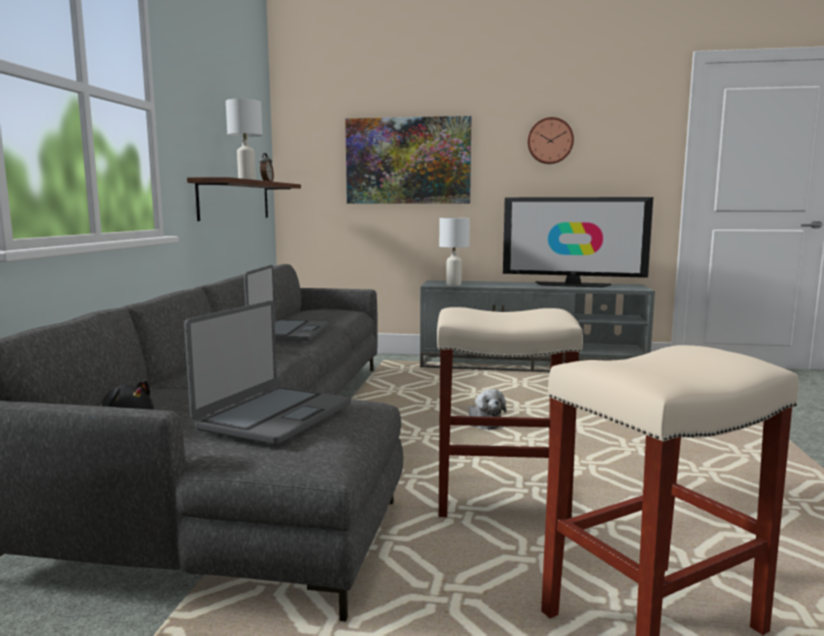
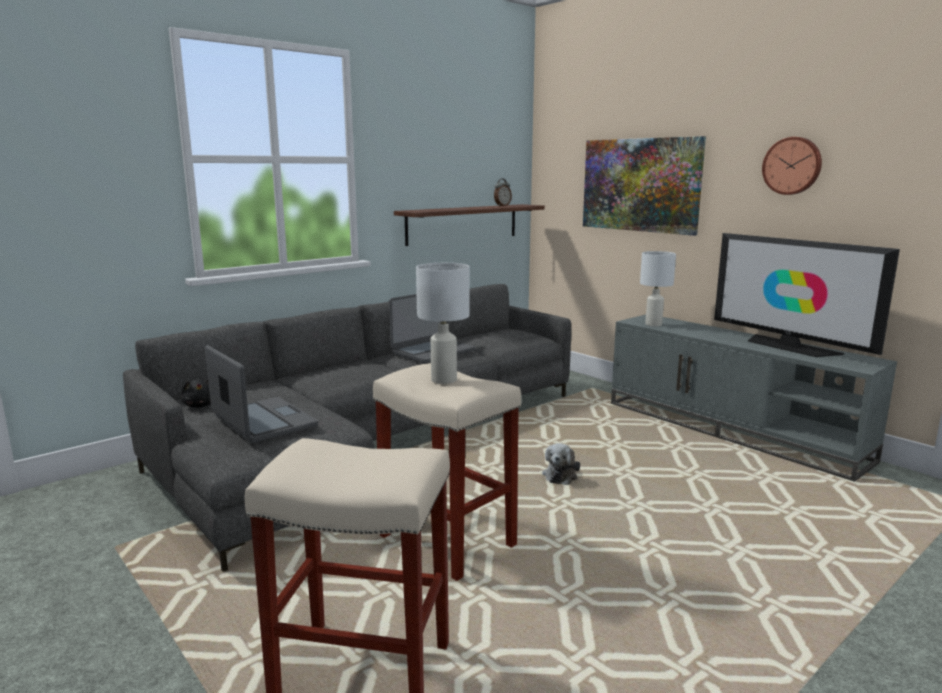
camera: 40 degrees right, 5 degrees up
laptop [184,300,351,445] -> laptop turned 105 degrees counterclockwise [205,345,318,443]
white table lamp [226,99,263,180] -> white table lamp moved to [416,263,470,384]

